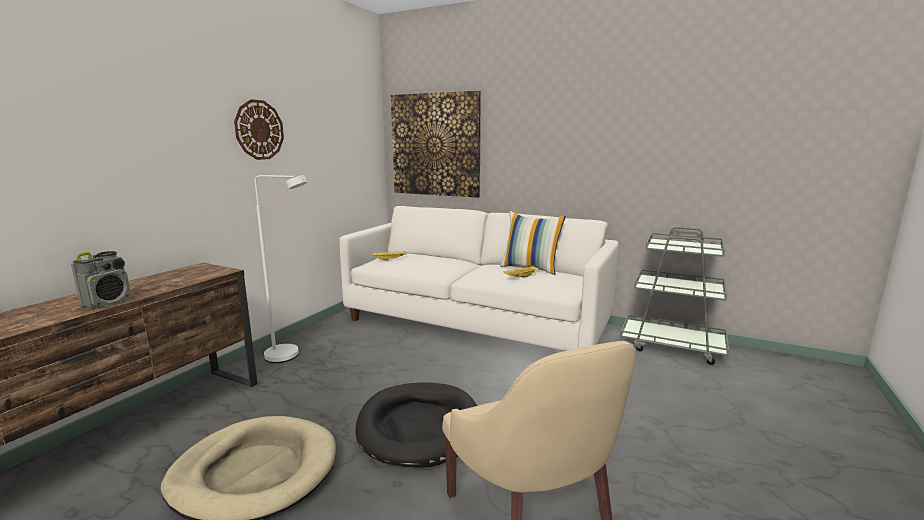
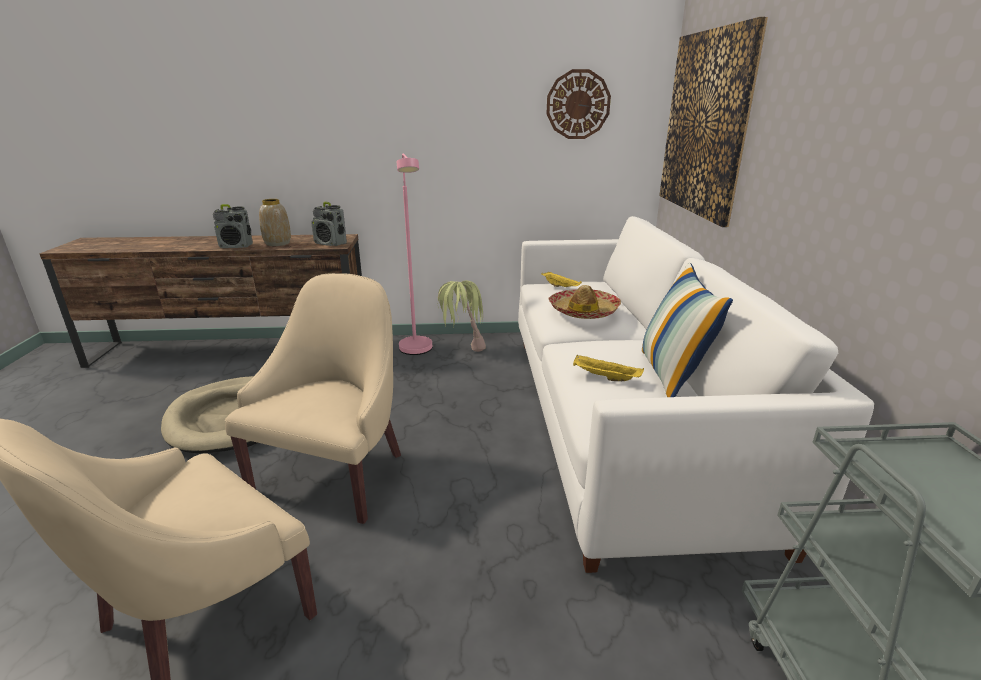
camera: 60 degrees right, 10 degrees up
wall clock [234,99,284,160] -> wall clock moved to [546,69,611,139]
white floor lamp [255,175,307,363] -> pink floor lamp [397,154,432,355]
black dog bed [355,383,477,468] -> beige armchair [225,273,401,524]
none -> vase [259,199,291,246]
none -> radio [311,202,347,246]
none -> potted plant [437,281,486,352]
none -> hat [549,285,621,319]

